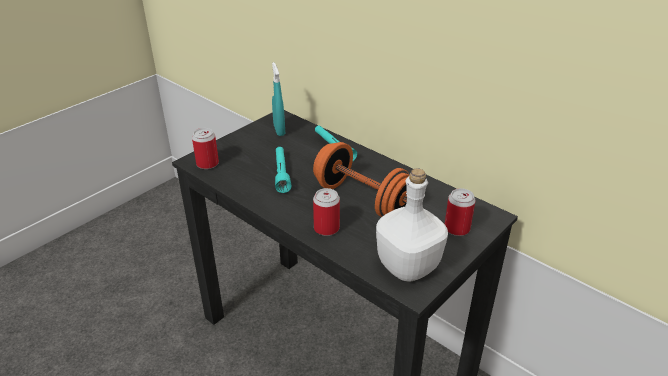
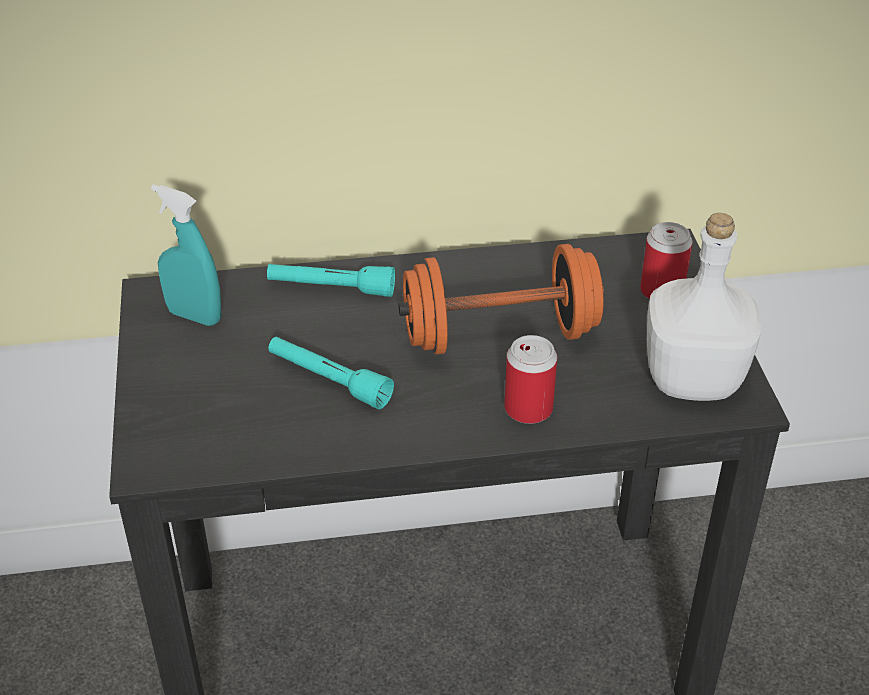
camera: 50 degrees left, 5 degrees up
can [192,128,219,169] -> none

